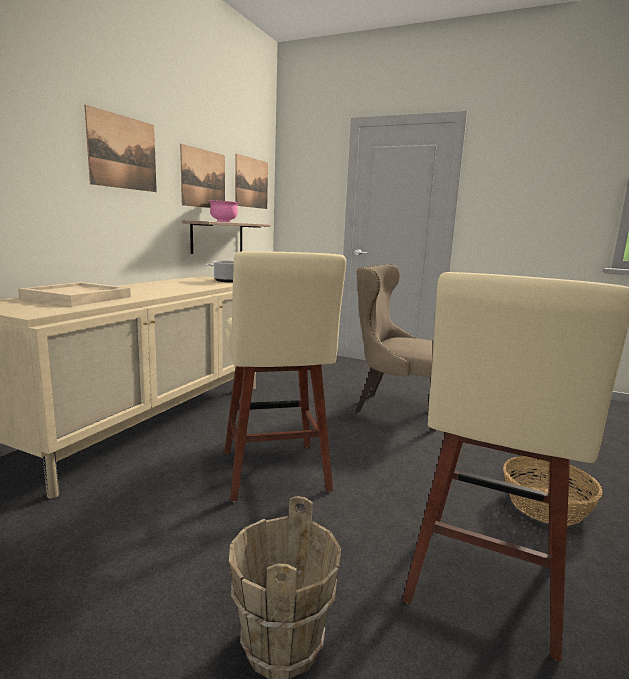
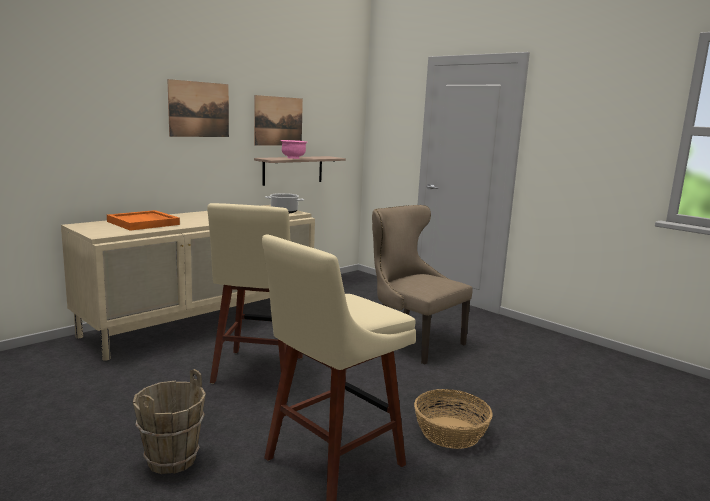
camera: 20 degrees right, 0 degrees up
beige tray [18,282,131,307] -> orange tray [107,210,180,231]
picture [235,154,268,209] -> none

